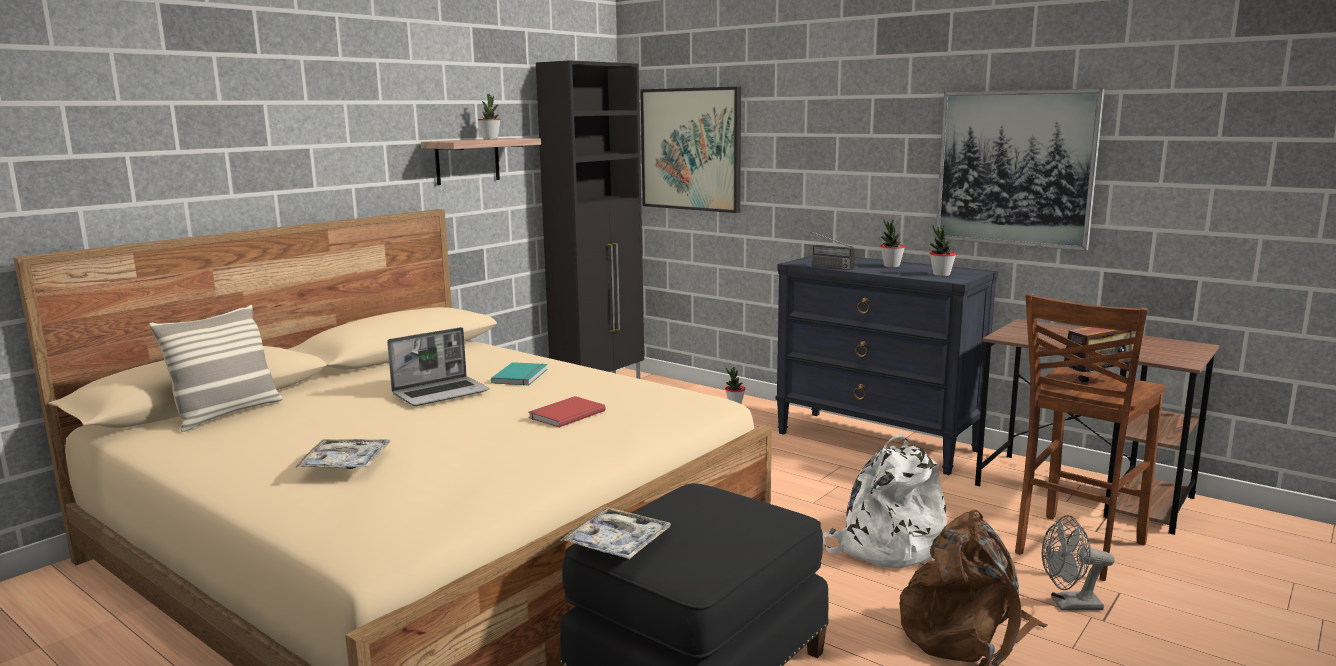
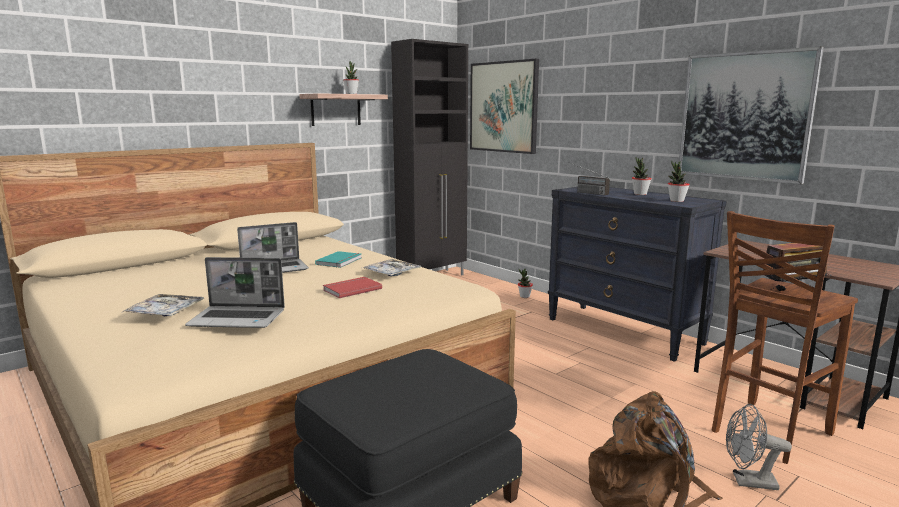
camera: 10 degrees right, 0 degrees up
pillow [149,305,283,432] -> none
tray [560,507,671,559] -> tray moved to [363,259,421,276]
white backpack [822,433,947,568] -> none
none -> laptop [185,257,285,328]

